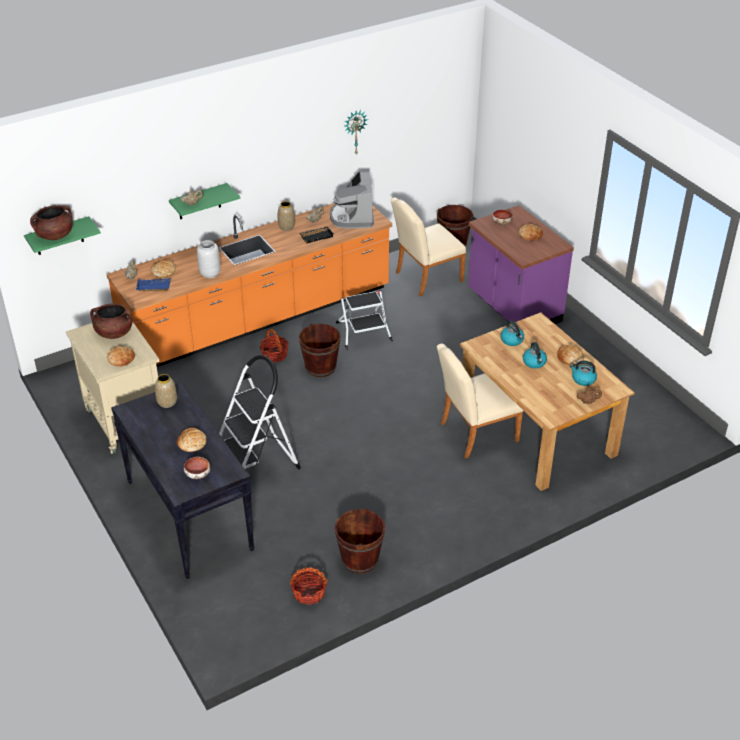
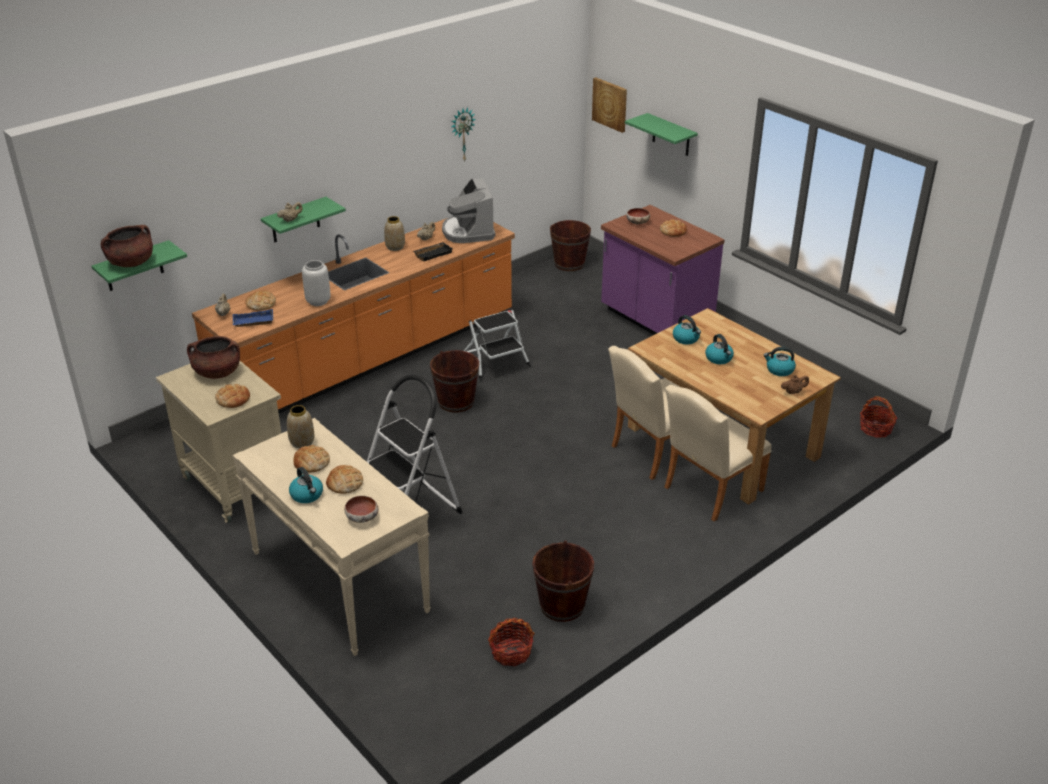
camera: 10 degrees left, 5 degrees down
black console table [111,382,254,579] -> beige console table [233,418,431,656]
basket [259,329,288,362] -> basket moved to [860,396,897,438]
beige chair [391,197,466,297] -> beige chair moved to [665,385,772,522]
bread [557,345,584,365] -> bread moved to [293,445,330,473]
none -> kettle [289,467,323,503]
none -> picture [592,77,627,133]
none -> green shelf [625,113,698,156]

